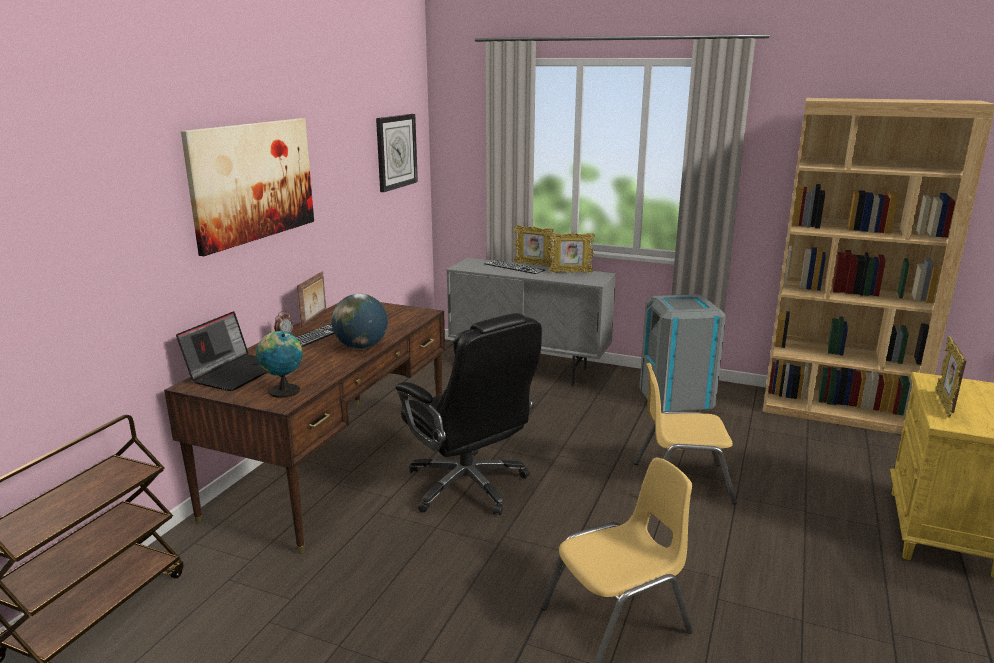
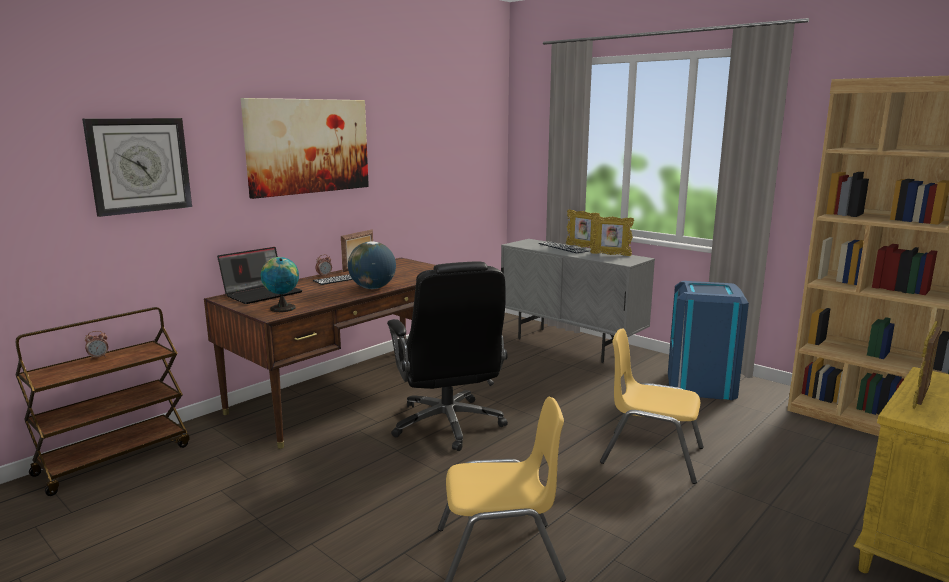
camera: 20 degrees right, 5 degrees down
wall clock [376,114,418,192] -> wall clock moved to [82,118,192,217]
grey trash can [639,294,726,412] -> blue trash can [668,281,749,400]
none -> alarm clock [85,331,108,359]

